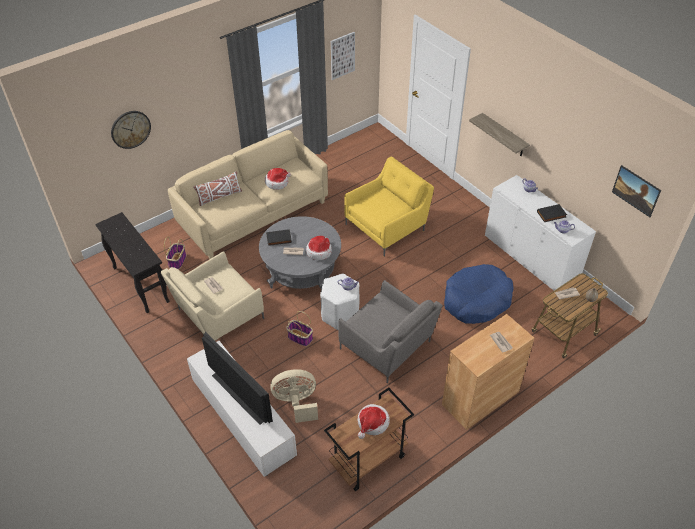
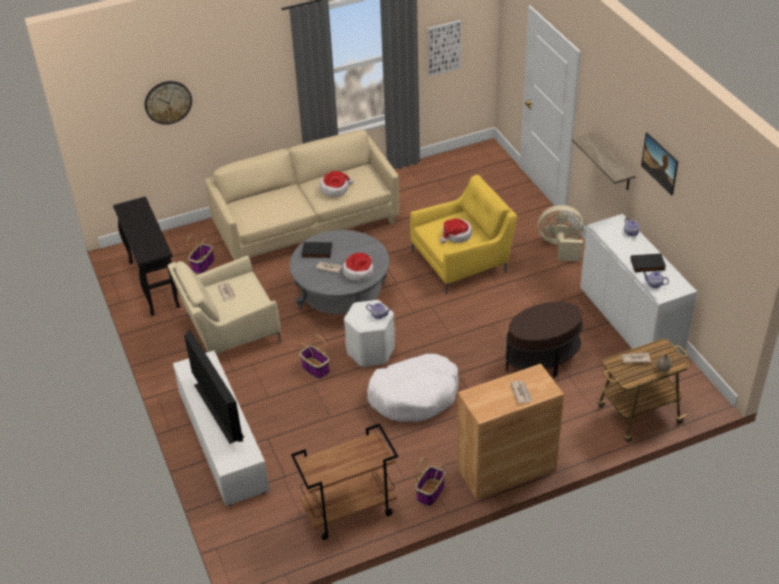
camera: 15 degrees right, 5 degrees down
white pillow [193,171,242,206] -> none
beige fan [270,369,318,423] -> beige fan moved to [538,205,584,261]
grey armchair [338,280,442,384] -> white dog bed [367,354,459,422]
hat [358,404,390,439] -> hat moved to [440,218,472,244]
blue dog bed [444,264,514,324] -> brown side table [505,302,583,378]
picture [612,165,661,217] -> picture moved to [641,132,678,196]
none -> basket [416,457,445,506]

